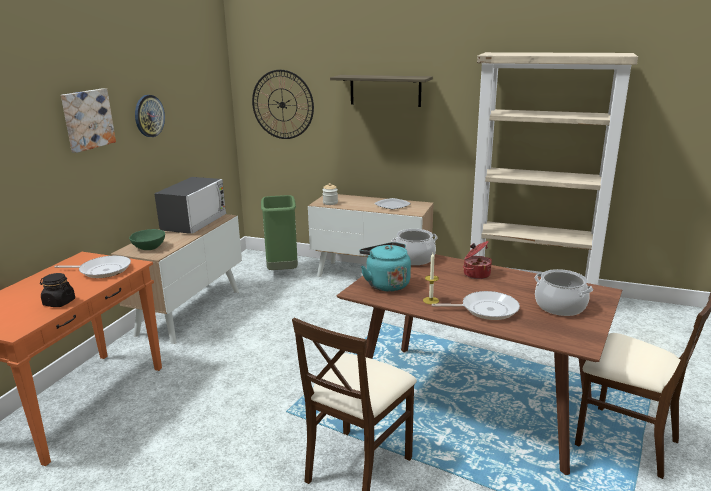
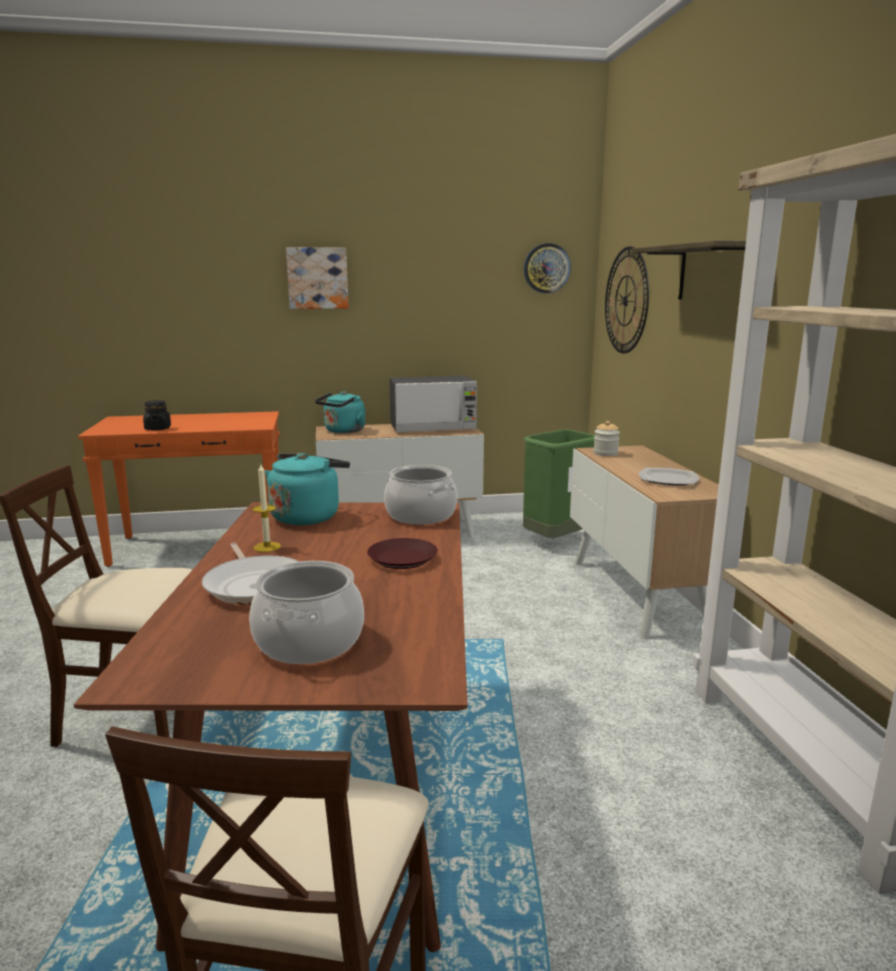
camera: 60 degrees right, 5 degrees down
frying pan [55,255,131,278] -> none
green bowl [129,229,165,250] -> turquoise kettle [315,391,366,433]
wall clock [135,95,165,137] -> wall clock moved to [524,243,571,293]
cooking pot [463,241,492,279] -> brown plate [367,538,438,569]

